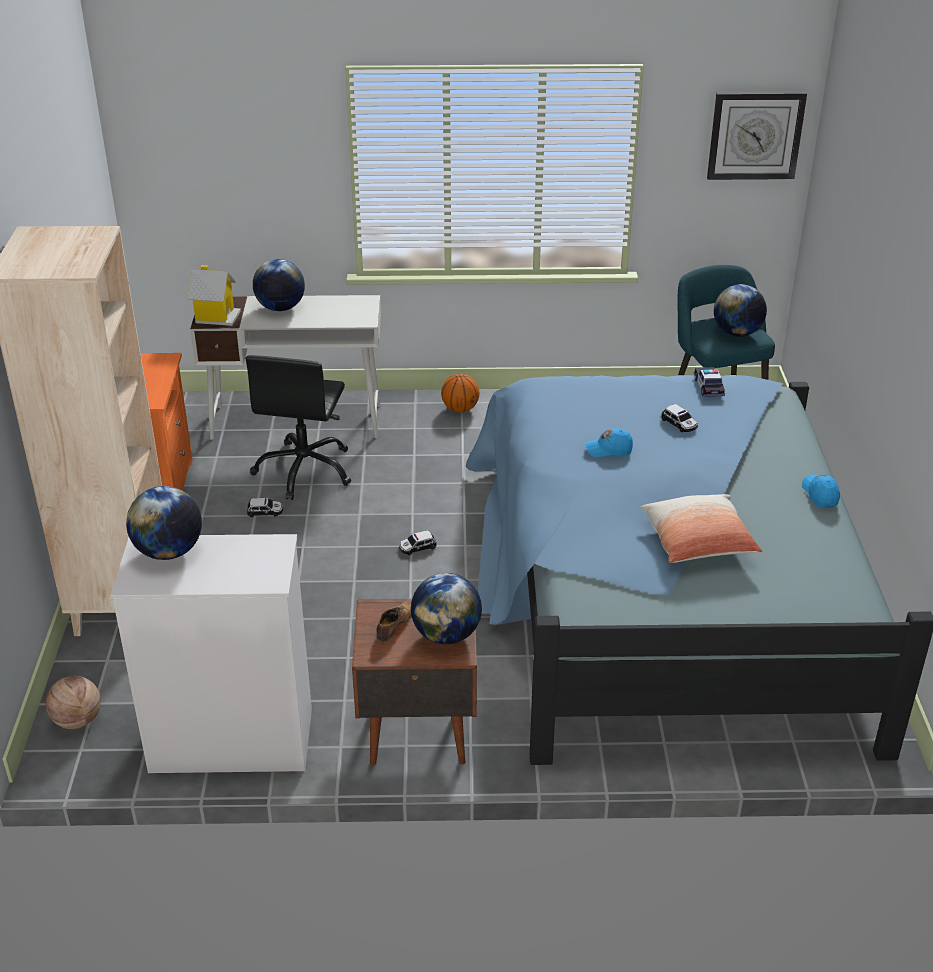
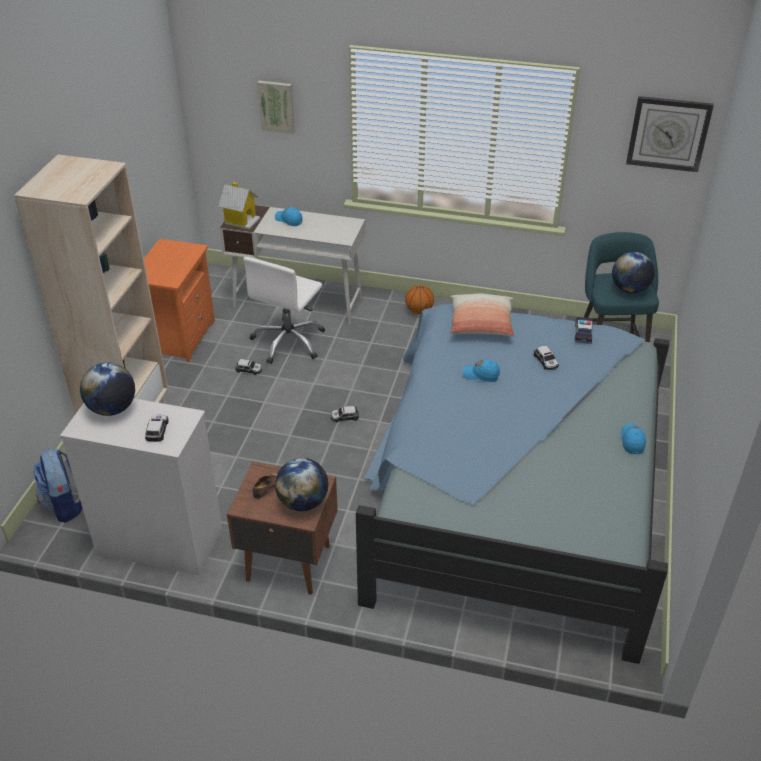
camera: 15 degrees right, 5 degrees up
basketball [46,676,101,729] -> backpack [33,448,82,523]
black office chair [245,355,351,500] -> white office chair [243,257,325,364]
globe [253,259,305,311] -> blue cap [275,207,303,226]
pillow [640,494,762,563] -> pillow moved to [450,294,514,336]
none -> toy car [145,415,168,442]
none -> picture [257,81,295,134]

